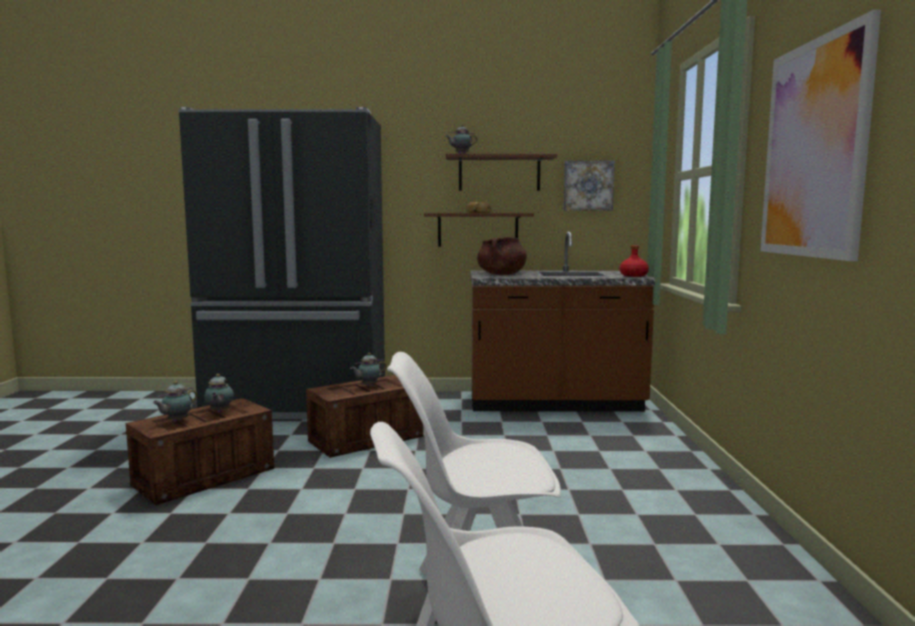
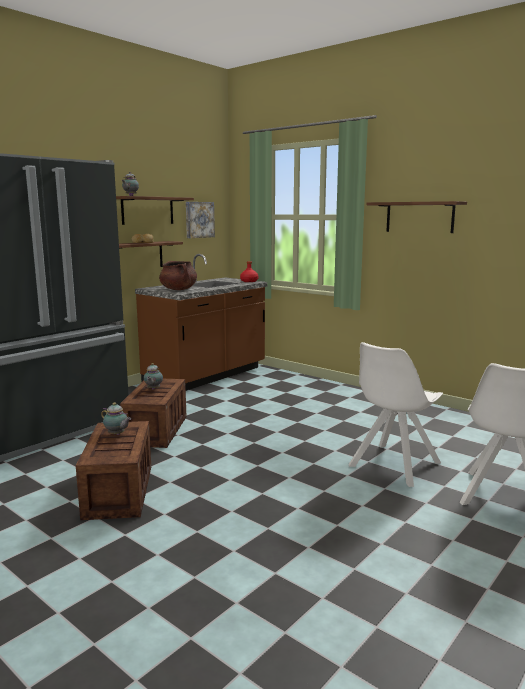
camera: 50 degrees left, 5 degrees up
teapot [153,381,197,422] -> none
picture [760,10,881,261] -> shelf [366,201,467,233]

